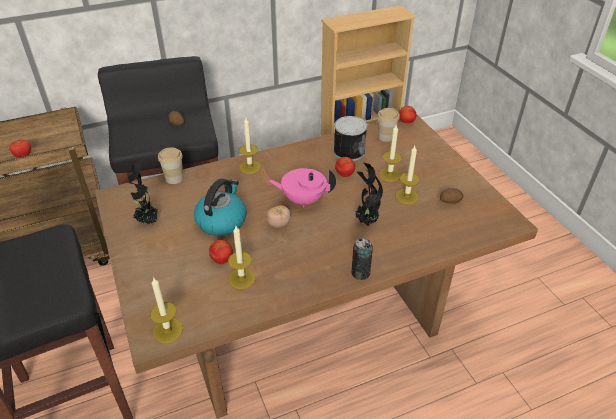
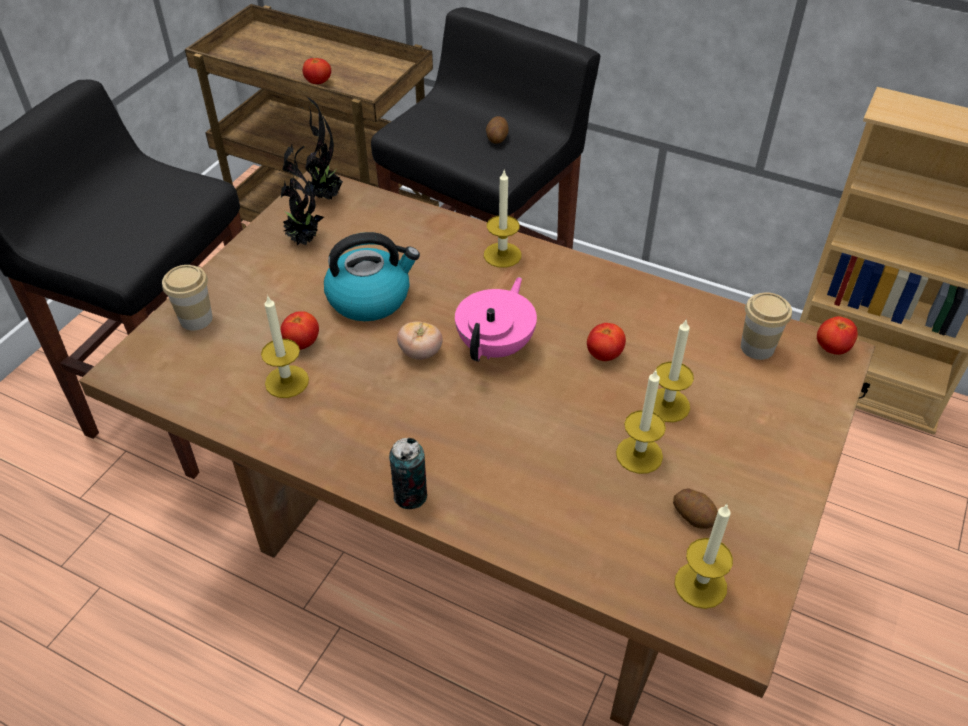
camera: 50 degrees right, 5 degrees up
candle [150,278,183,343] -> candle moved to [675,504,733,609]
cup [158,147,183,184] -> cup moved to [162,265,213,331]
pink teapot [268,168,336,207] -> pink teapot turned 60 degrees clockwise [455,277,537,362]
can [334,116,367,161] -> none
potted plant [355,163,383,226] -> potted plant moved to [297,97,343,200]

